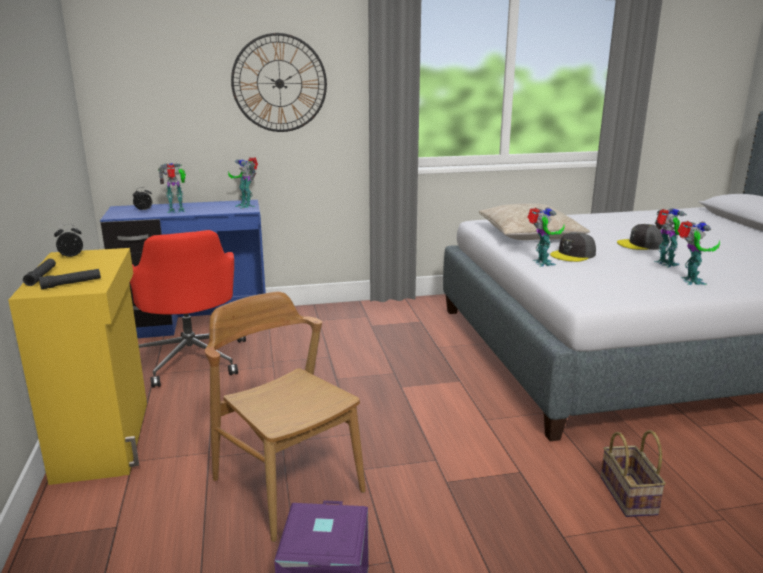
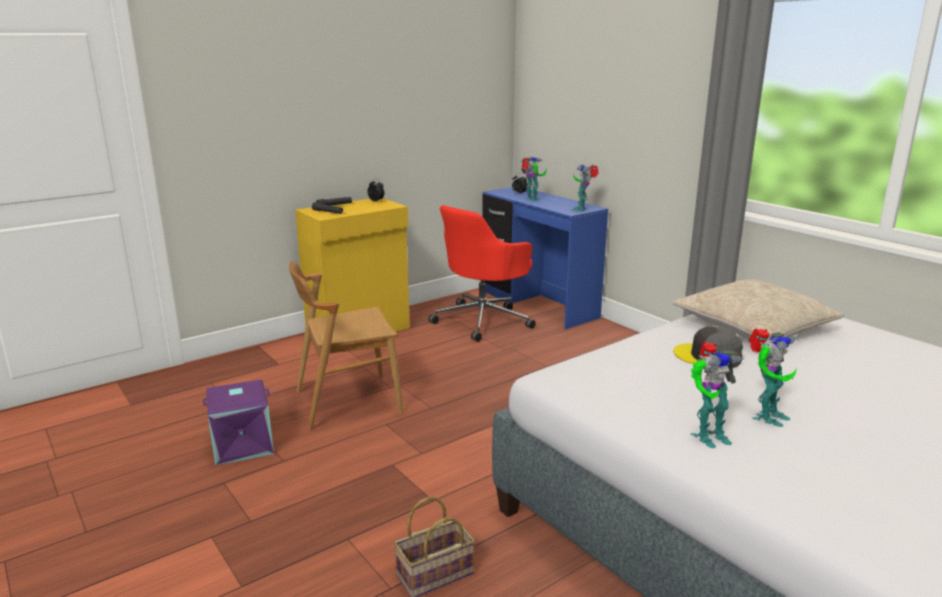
camera: 65 degrees right, 0 degrees up
brown chair [205,291,366,542] -> brown chair turned 135 degrees counterclockwise [289,261,403,430]
wall clock [231,33,327,132] -> none
toy robot [527,207,565,267] -> none
grey cap [617,224,666,250] -> none

